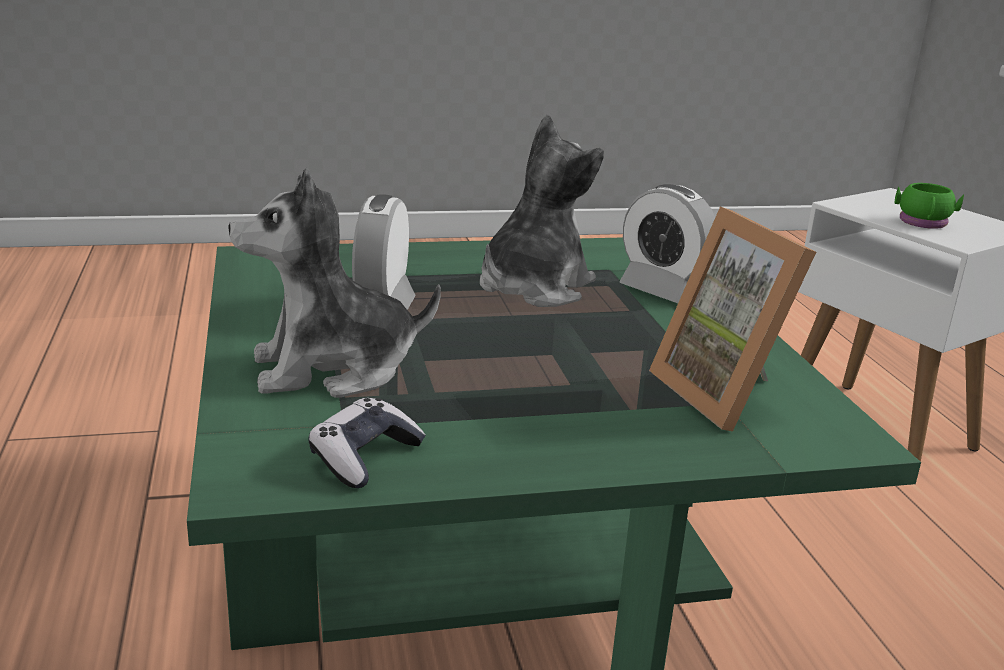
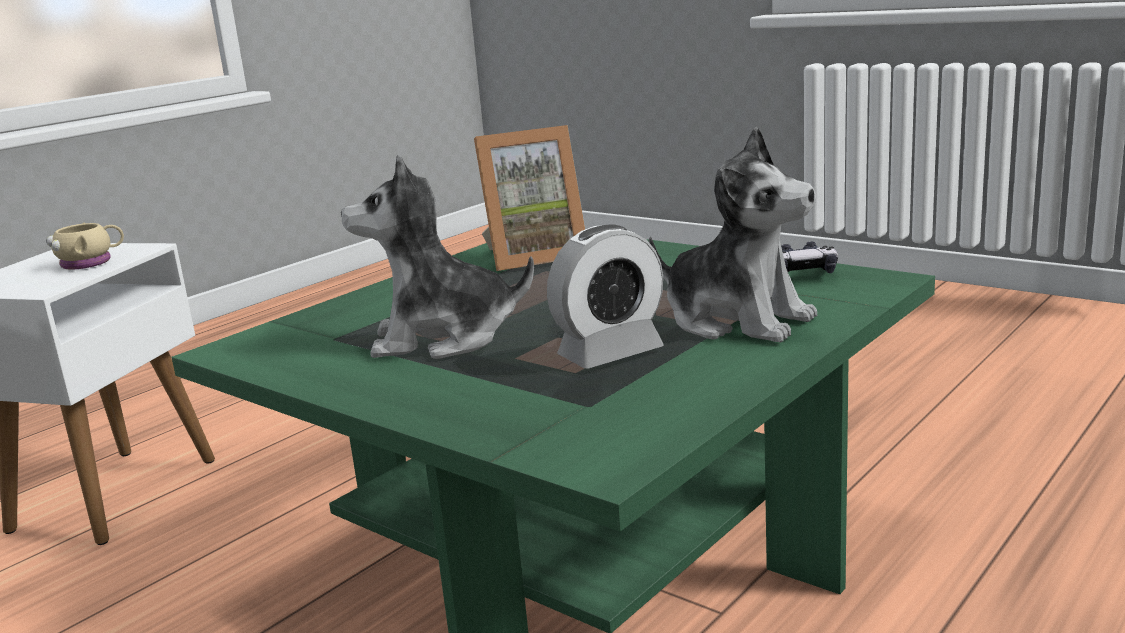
camera: 125 degrees left, 5 degrees down
alarm clock [619,184,715,303] -> none
picture frame [649,206,816,432] -> picture frame turned 45 degrees clockwise [474,125,585,271]
green mug [895,183,964,229] -> beige mug [46,223,124,270]

